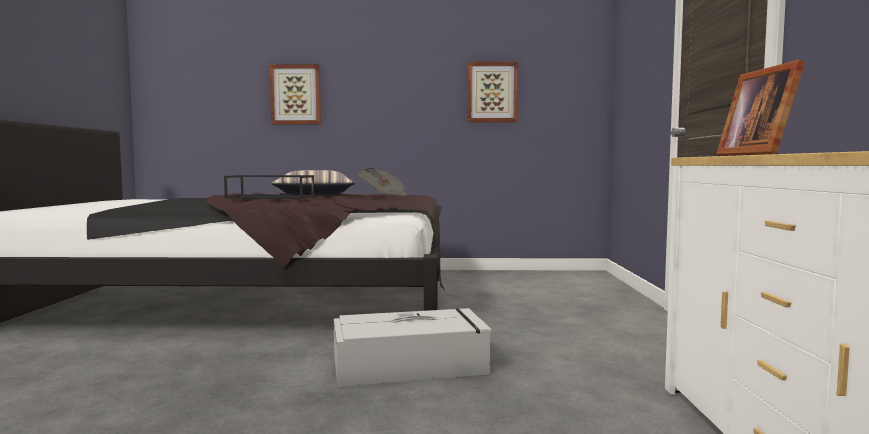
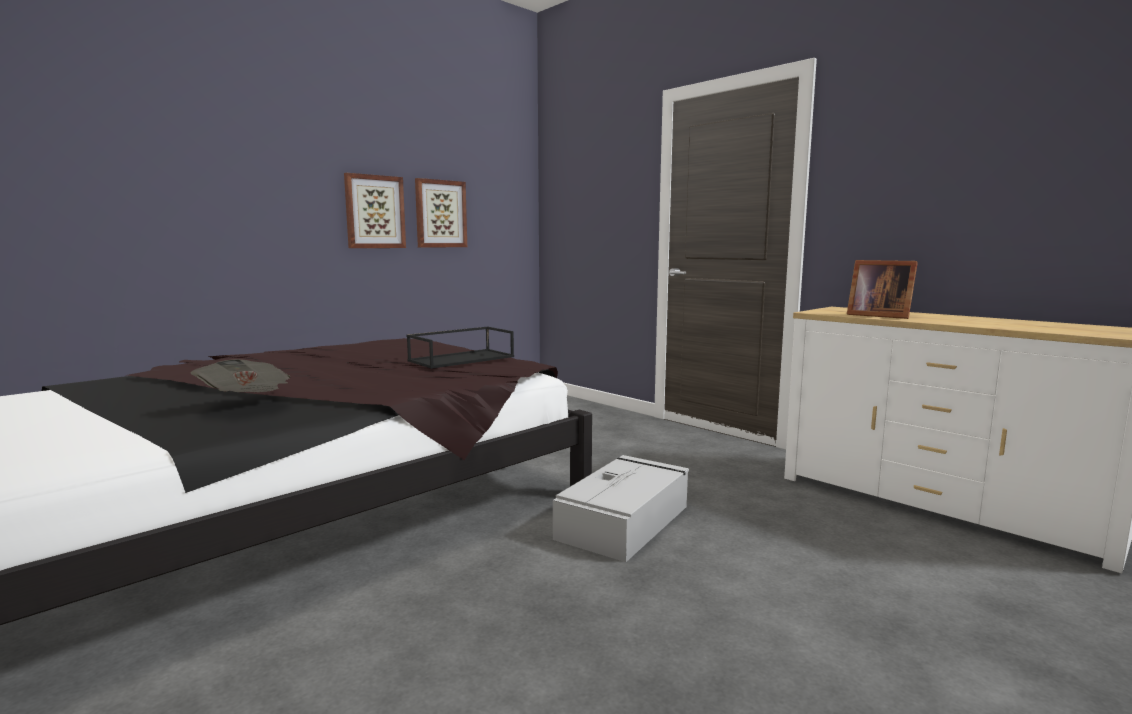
camera: 45 degrees left, 5 degrees up
black tray [224,175,315,199] -> black tray moved to [406,327,514,369]
picture [269,64,321,124] -> picture moved to [344,173,406,248]
pillow [271,170,355,195] -> none
newspaper [357,167,407,196] -> newspaper moved to [190,359,290,392]

